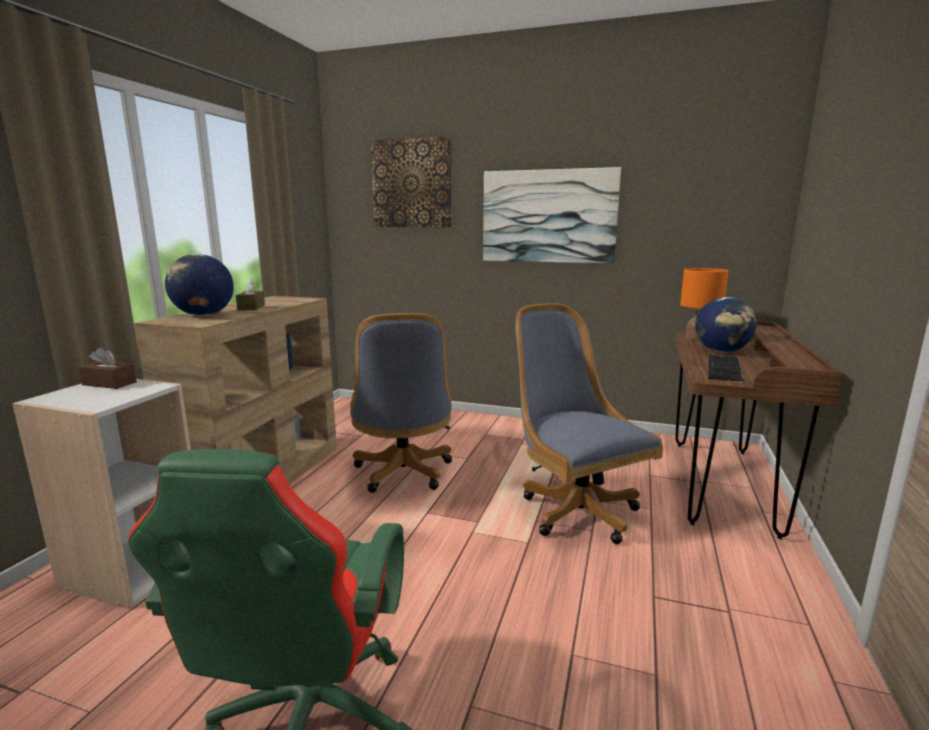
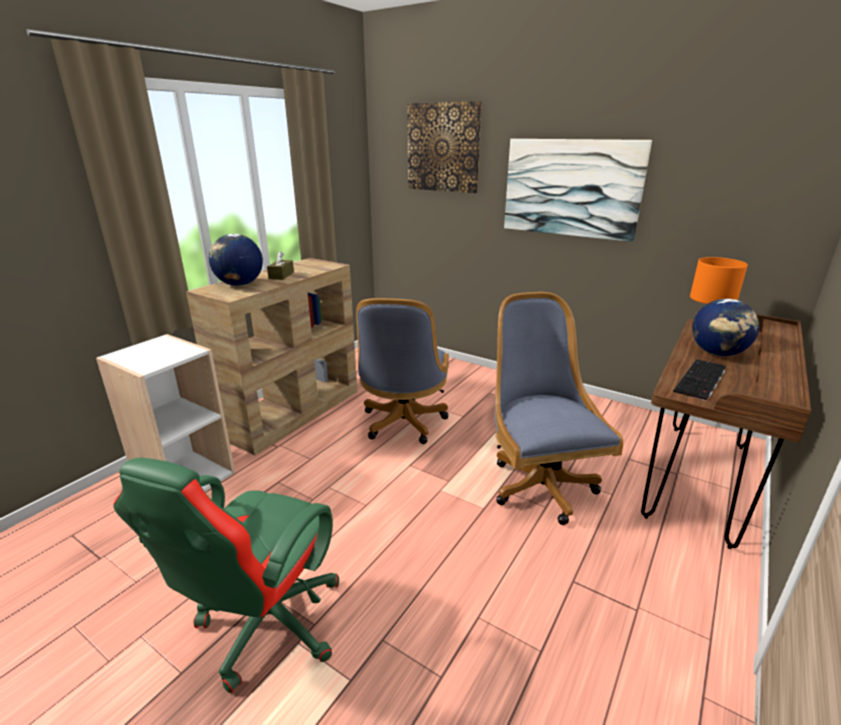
camera: 15 degrees right, 10 degrees up
brown tissue box [78,347,137,389] -> none

